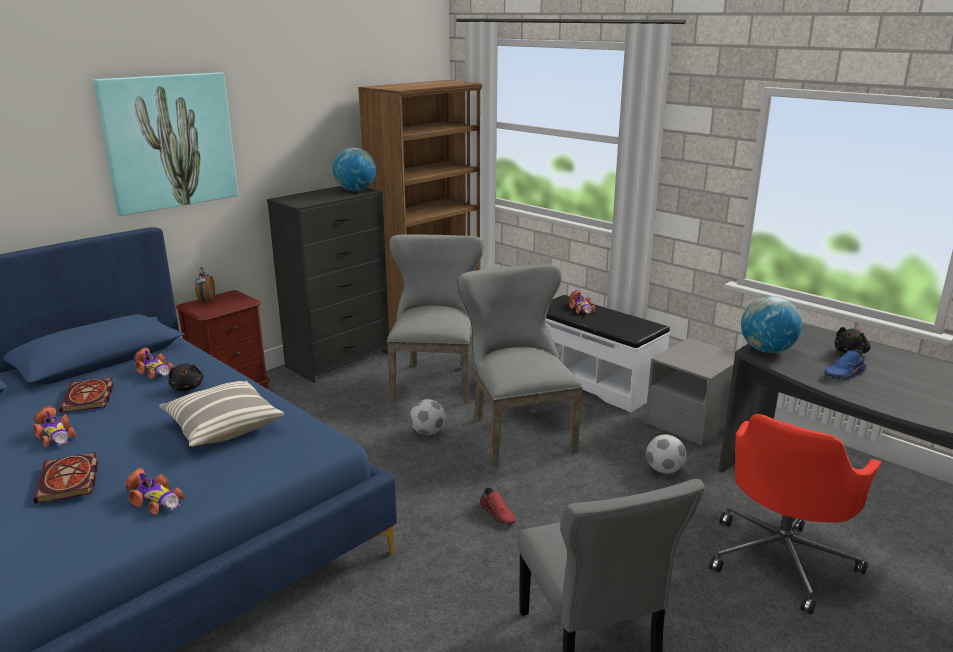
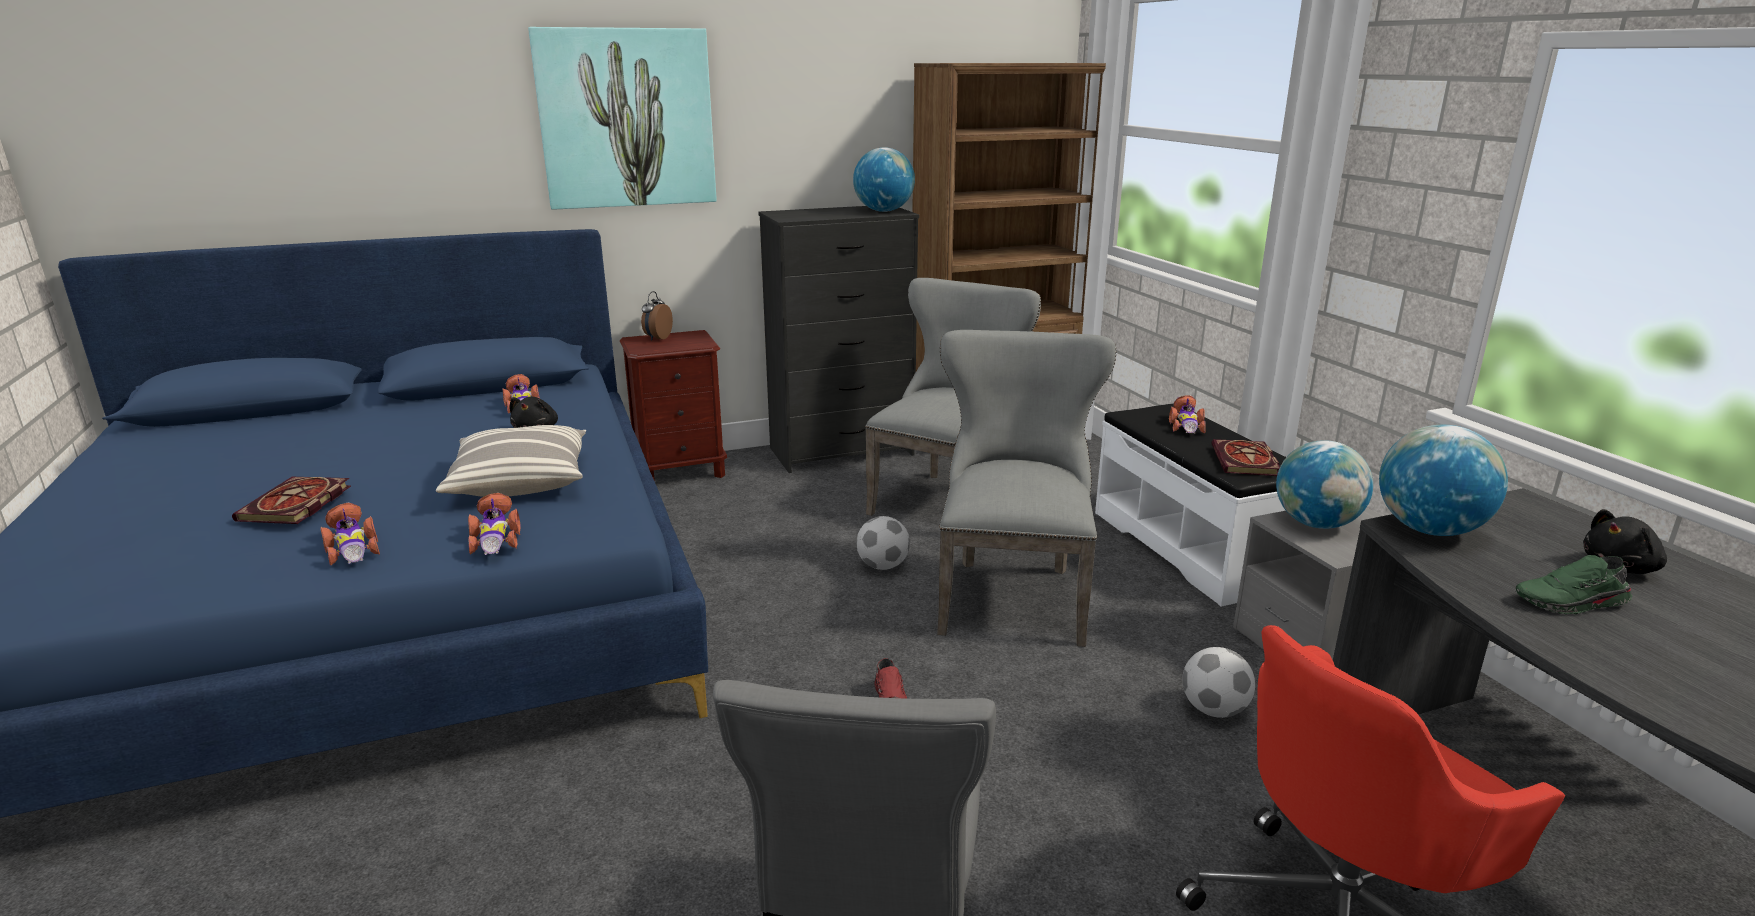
camera: 25 degrees right, 0 degrees up
toy car [34,406,77,448] -> toy car moved to [468,493,521,555]
book [59,377,114,413] -> book moved to [1211,439,1280,476]
blue shoe [824,349,867,381] -> green shoe [1515,555,1632,614]
none -> globe [1276,440,1373,529]

